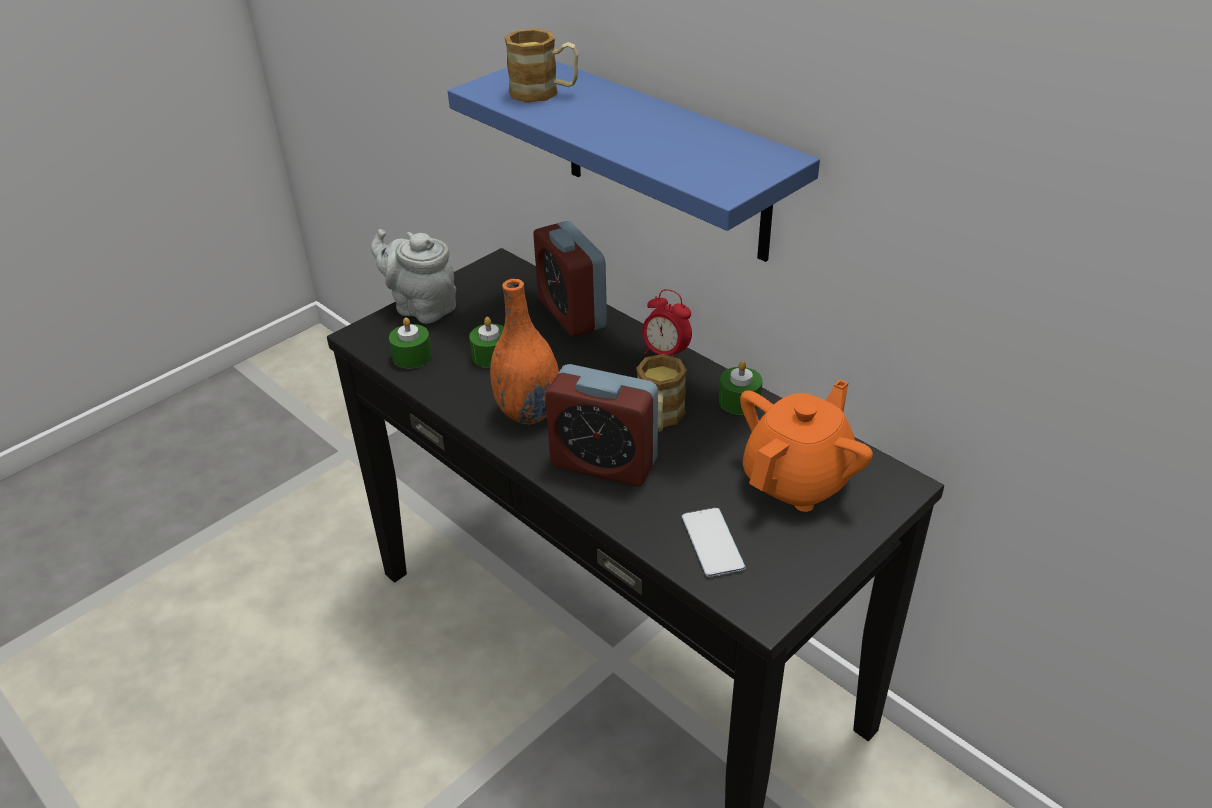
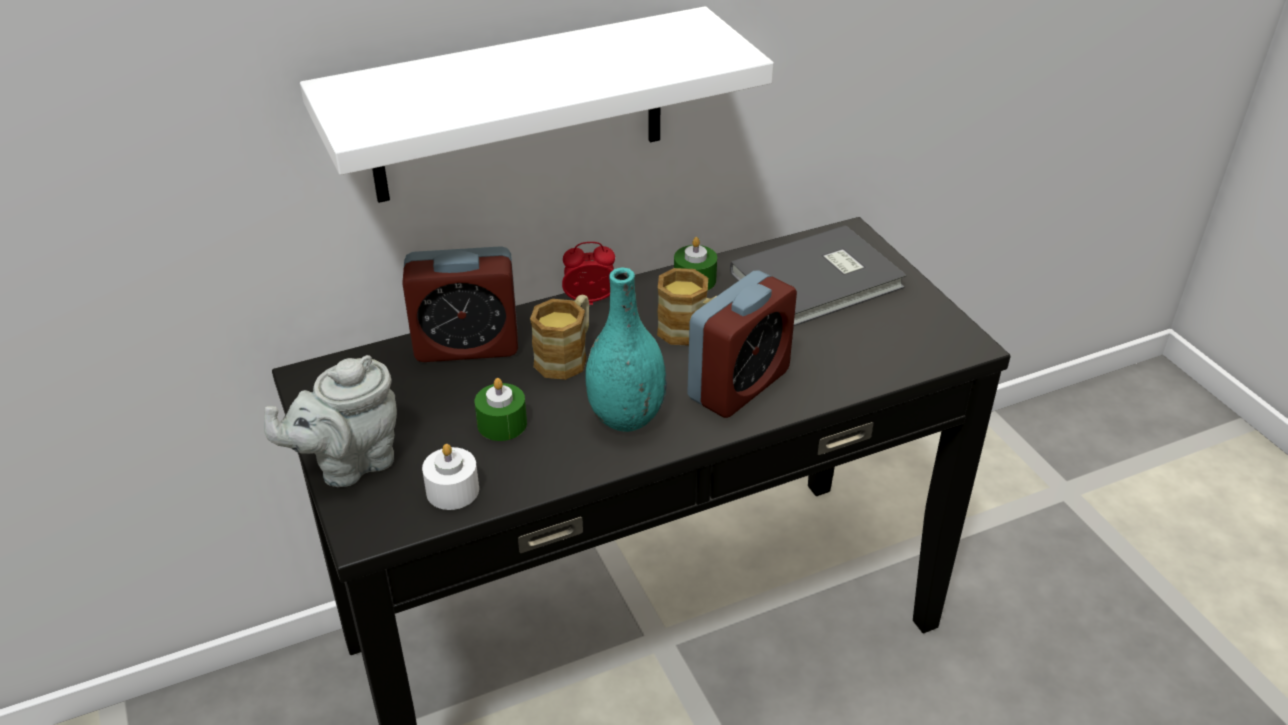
camera: 70 degrees left, 0 degrees up
green candle [389,317,432,368] -> white candle [422,444,479,510]
blue shelf [448,61,820,262] -> white shelf [300,6,774,203]
orange vase [490,279,559,424] -> turquoise vase [585,267,667,432]
mug [504,28,578,103] -> mug moved to [530,295,589,380]
alarm clock [642,289,692,357] -> alarm clock turned 150 degrees counterclockwise [562,242,615,305]
phone [682,507,746,577] -> none
orange teapot [740,380,873,512] -> grey book [730,225,907,326]

